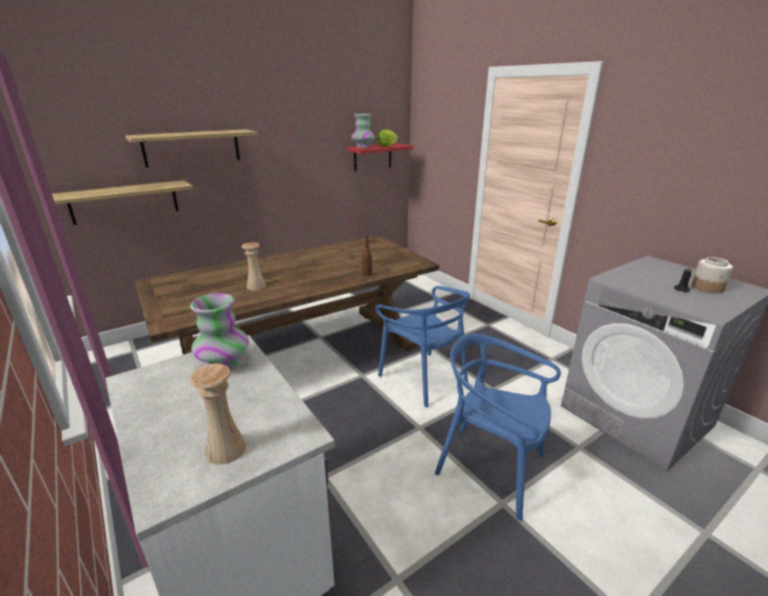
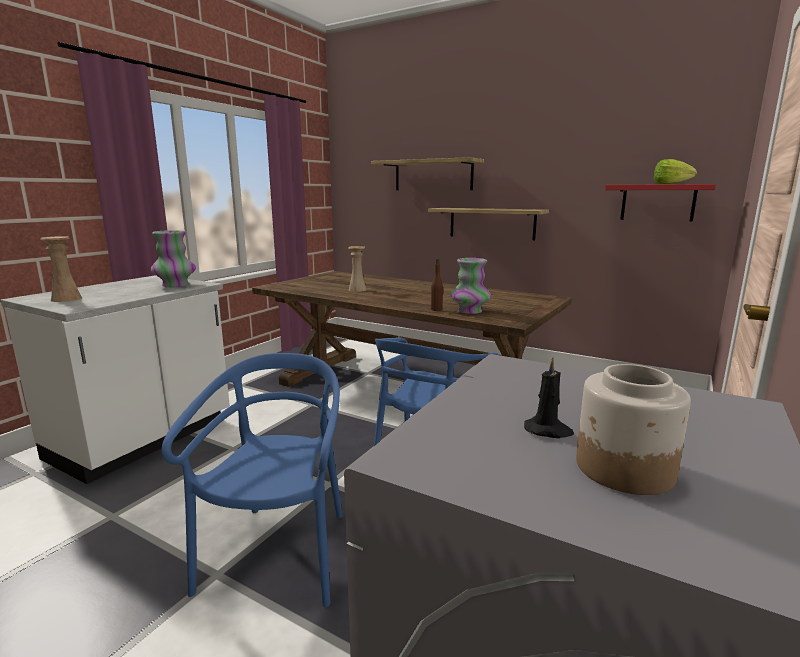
camera: 65 degrees right, 10 degrees down
shelf [52,180,193,225] -> shelf moved to [428,208,549,240]
vase [351,114,375,148] -> vase moved to [450,258,491,314]

